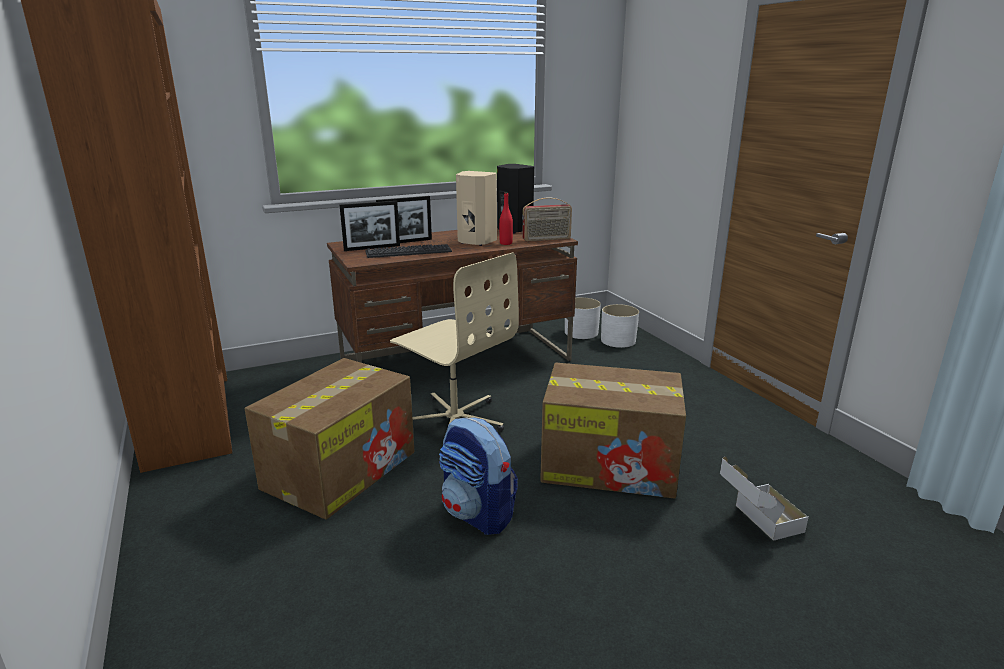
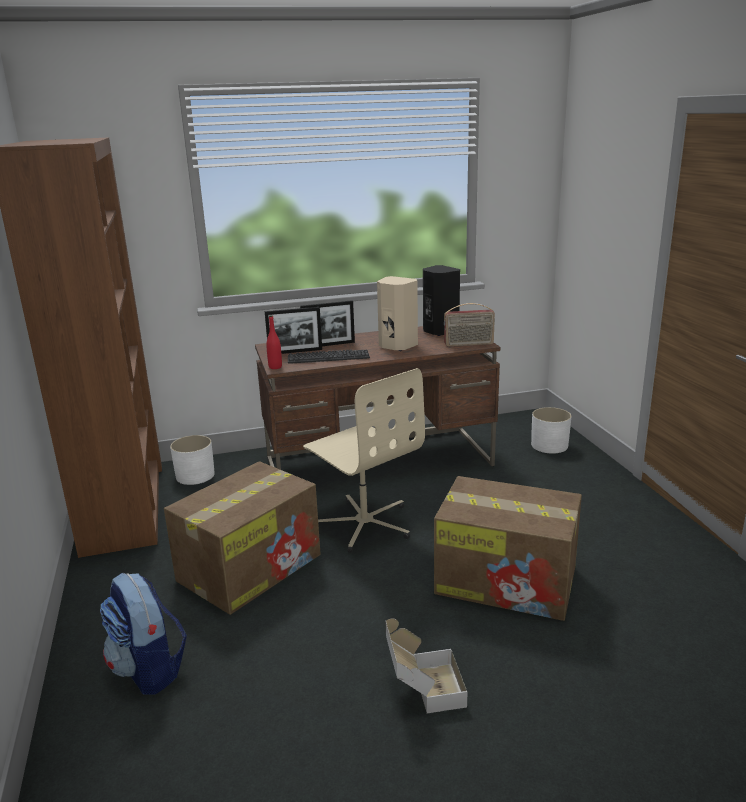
camera: 10 degrees right, 0 degrees up
backpack [439,417,518,535] -> backpack moved to [100,573,187,695]
red bottle [499,192,513,245] -> red bottle moved to [266,315,282,369]
white planter [565,297,601,339] -> white planter moved to [170,435,215,485]
cardboard box [720,457,809,541] -> cardboard box moved to [385,619,467,713]

